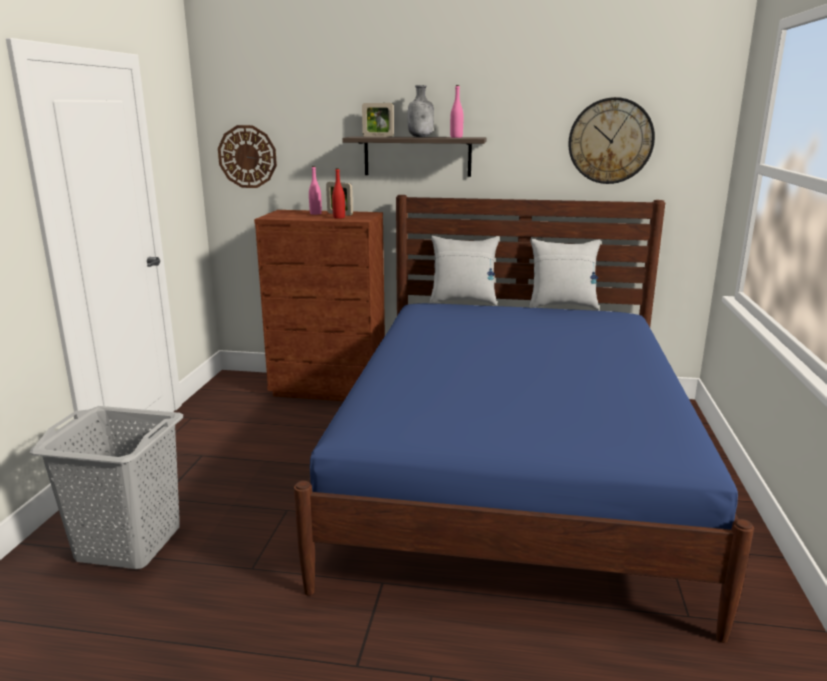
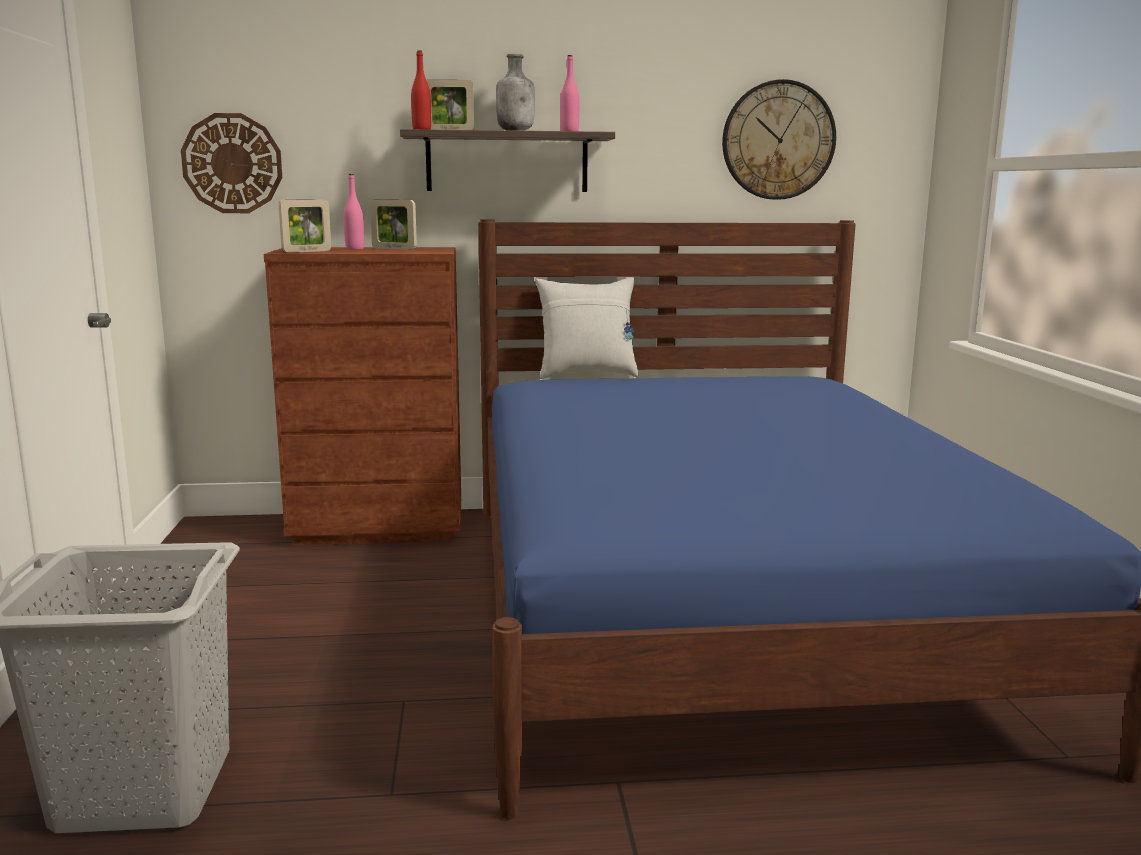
camera: 15 degrees left, 5 degrees down
red bottle [332,168,345,219] -> red bottle moved to [411,50,431,129]
grey pillow [529,239,601,310] -> none
none -> picture frame [279,200,331,253]

